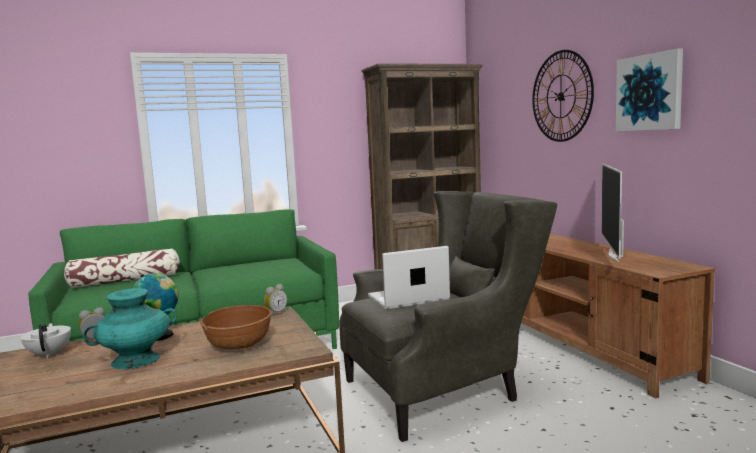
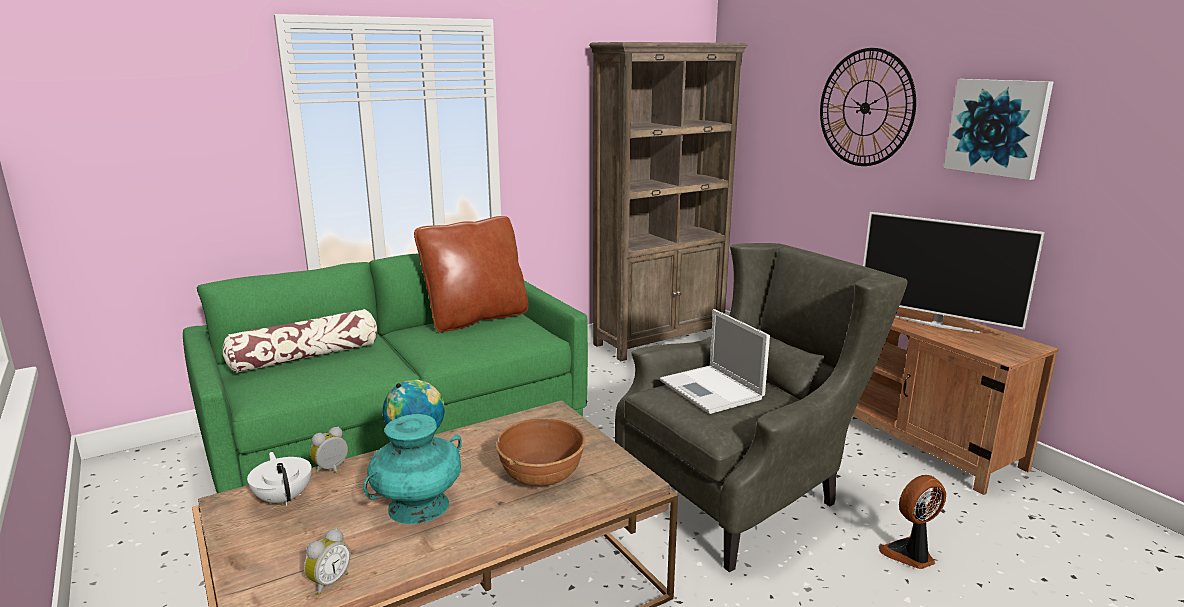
camera: 10 degrees left, 10 degrees up
alarm clock [264,284,287,316] -> alarm clock moved to [304,528,350,595]
laptop [368,246,450,310] -> laptop turned 90 degrees counterclockwise [660,309,770,414]
television [601,164,624,264] -> television turned 60 degrees counterclockwise [863,212,1045,333]
none -> brown pillow [414,216,528,333]
none -> fan [879,475,946,569]

